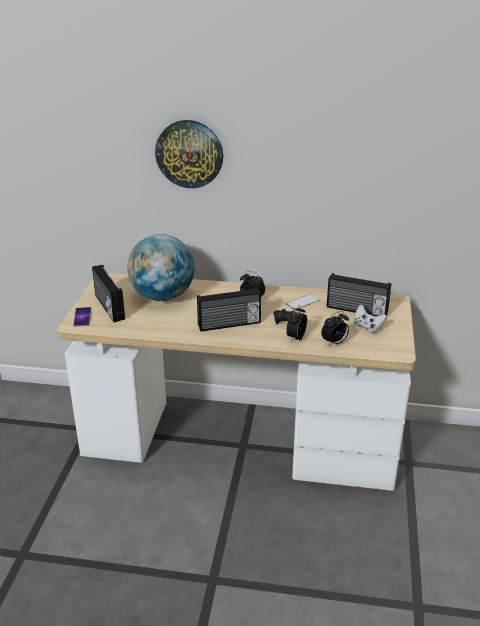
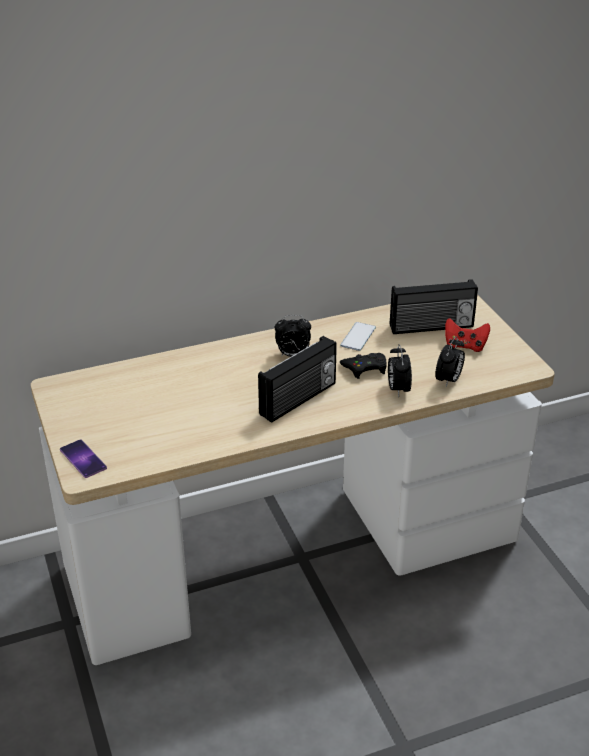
camera: 30 degrees left, 5 degrees up
radio [92,265,125,322] -> none
globe [127,234,195,301] -> none
wall clock [155,120,223,188] -> none
white game controller [353,304,387,333] -> red game controller [445,318,490,352]

